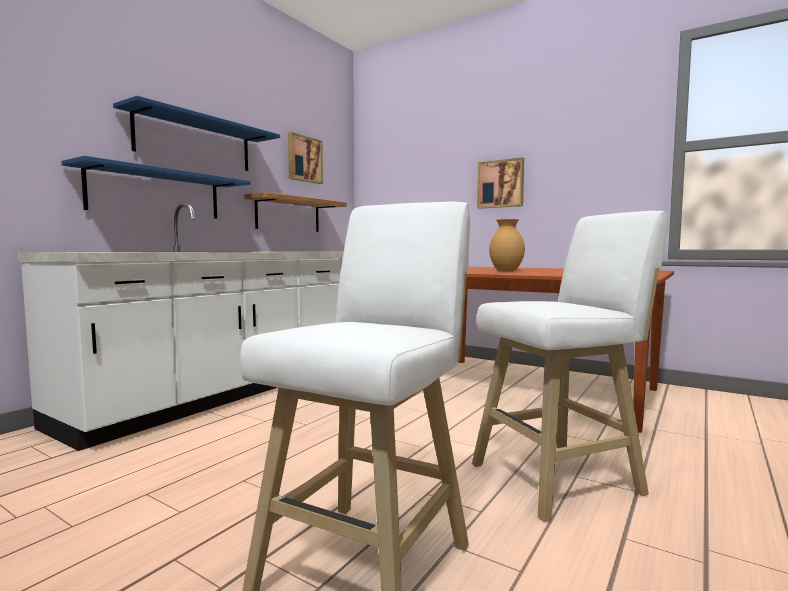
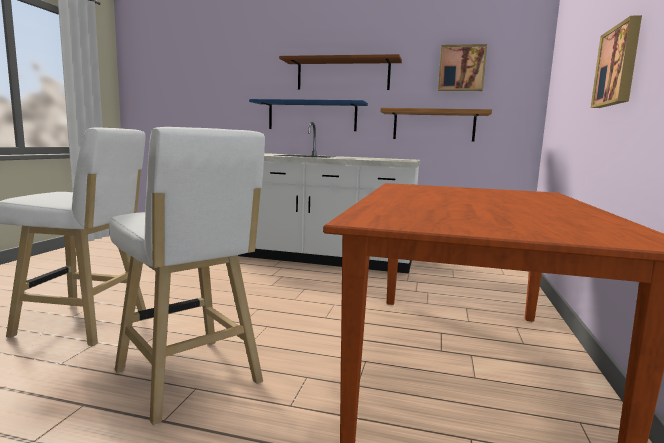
camera: 70 degrees right, 5 degrees up
blue shelf [113,96,280,171] -> brown shelf [279,54,402,90]
brown vase [489,219,525,272] -> none

